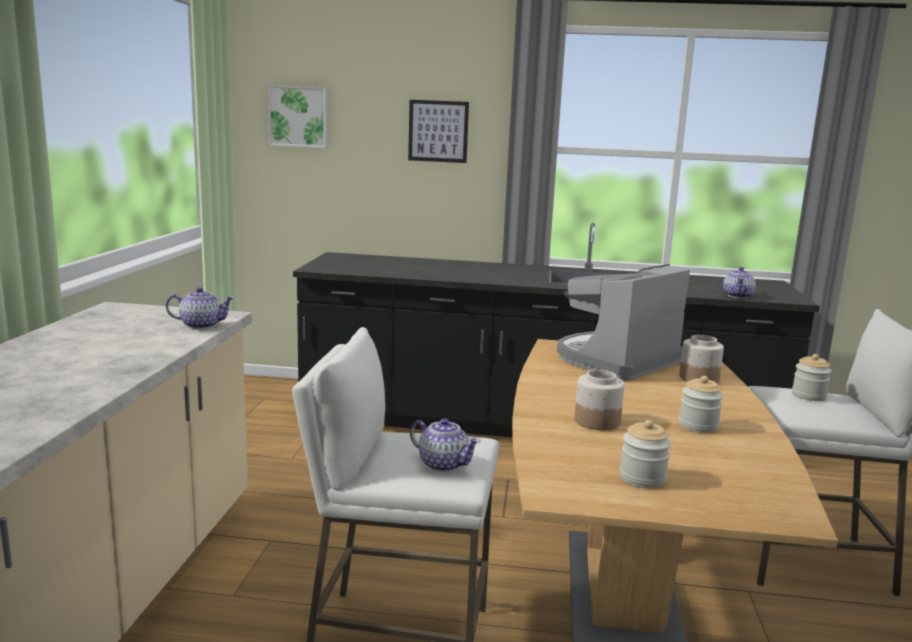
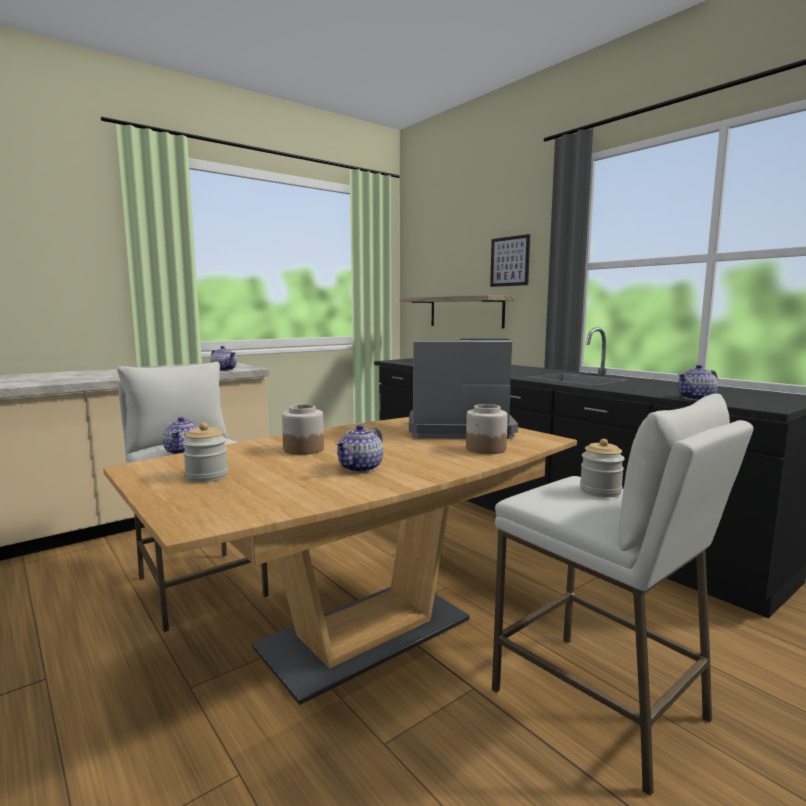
camera: 45 degrees right, 5 degrees down
picture [268,85,327,148] -> none
jar [679,376,723,433] -> teapot [335,424,383,473]
none -> shelf [400,295,515,329]

